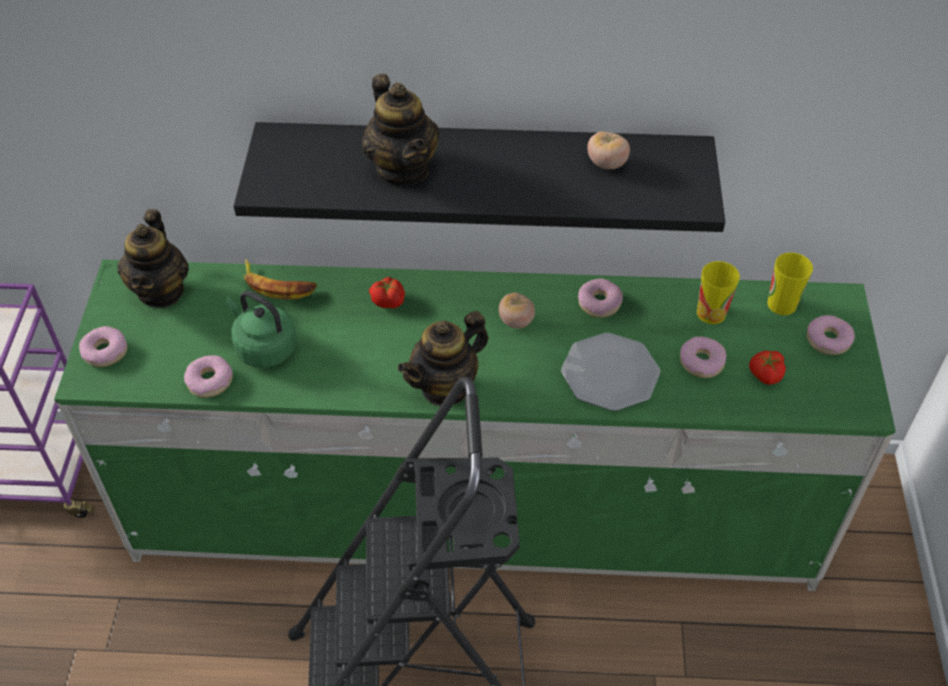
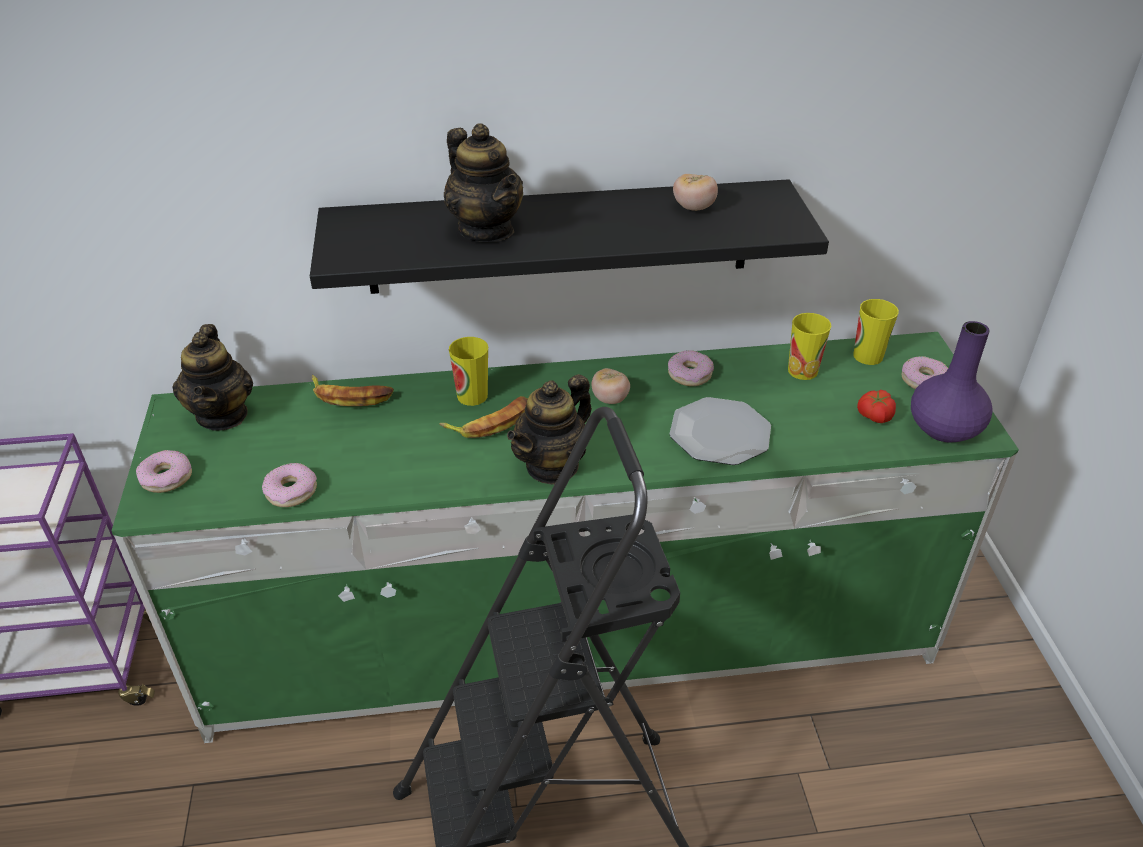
camera: 10 degrees left, 10 degrees down
green kettle [226,291,297,368] -> none
tomato [369,277,405,309] -> cup [449,337,488,406]
donut [680,336,726,378] -> none
none -> banana [439,396,527,438]
none -> purple vase [911,321,993,443]

